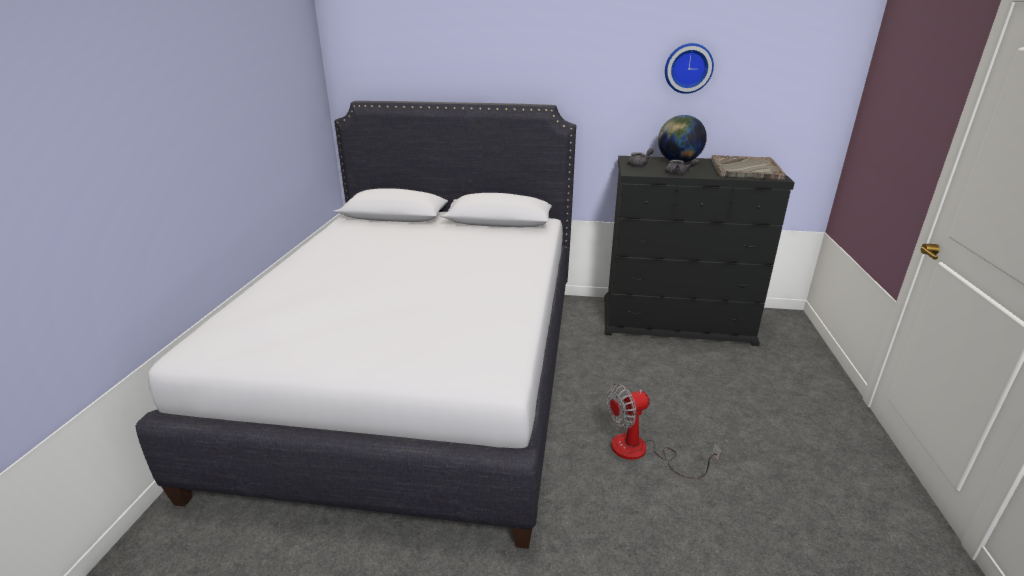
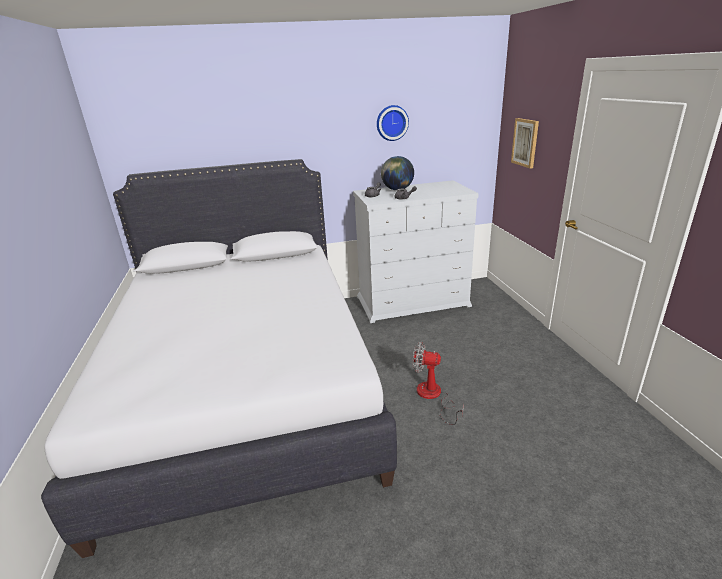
camera: 20 degrees left, 0 degrees up
black dresser [604,156,795,346] -> white dresser [353,180,479,323]
fan [607,384,721,479] -> fan turned 60 degrees clockwise [413,342,464,425]
grey tray [711,155,786,180] -> none
none -> picture [511,118,539,169]

